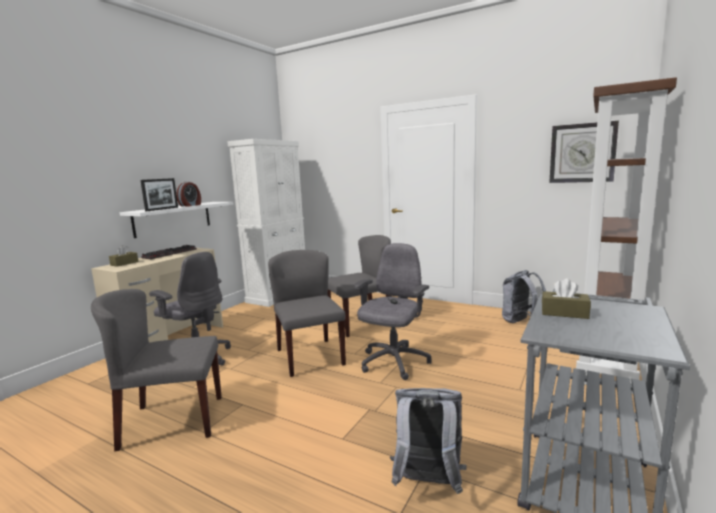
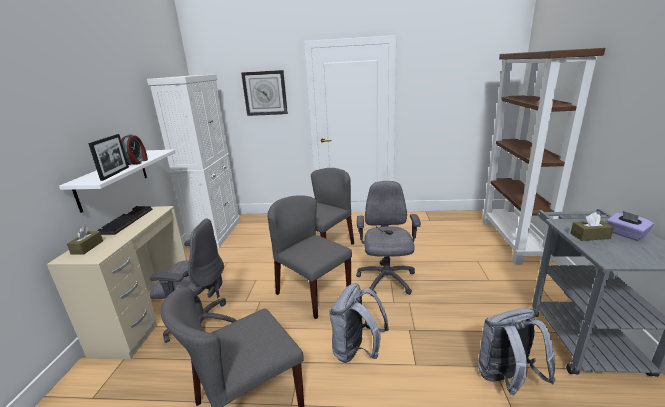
camera: 25 degrees left, 10 degrees up
grey backpack [502,270,546,323] -> grey backpack moved to [329,283,389,363]
wall clock [549,121,619,183] -> wall clock moved to [241,70,288,116]
none -> purple tissue box [607,211,654,241]

